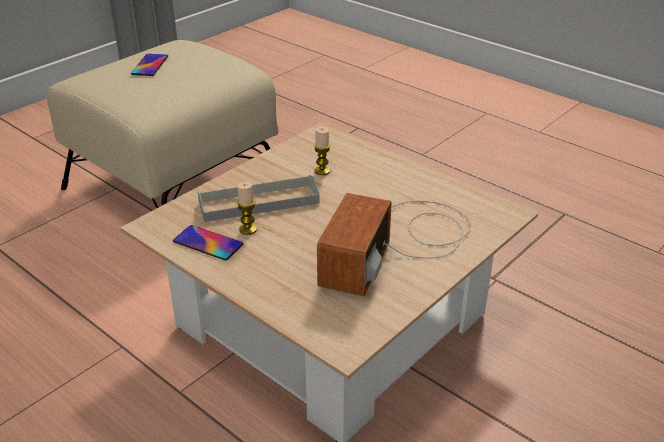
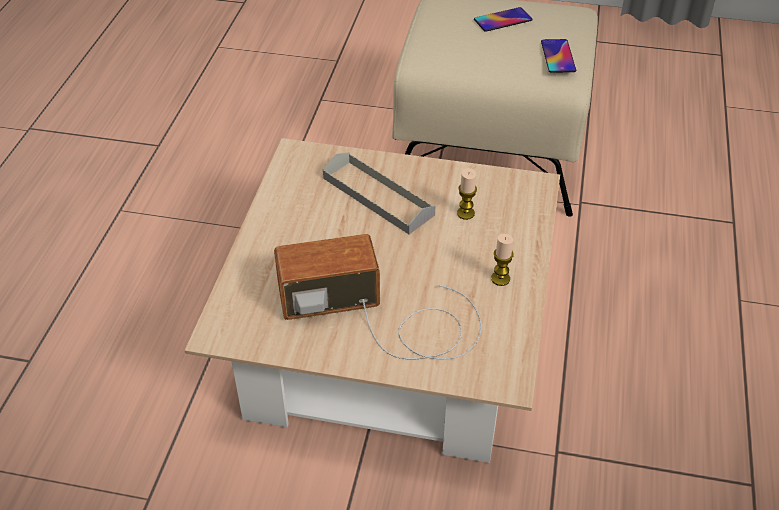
camera: 60 degrees right, 10 degrees up
phone [173,225,243,260] -> phone moved to [541,39,576,73]
candle [237,182,257,235] -> candle moved to [491,234,514,286]

